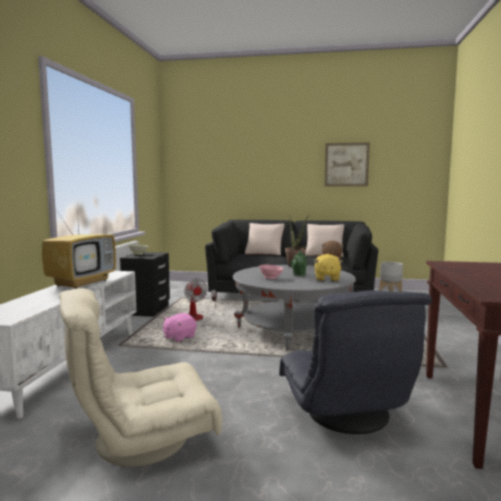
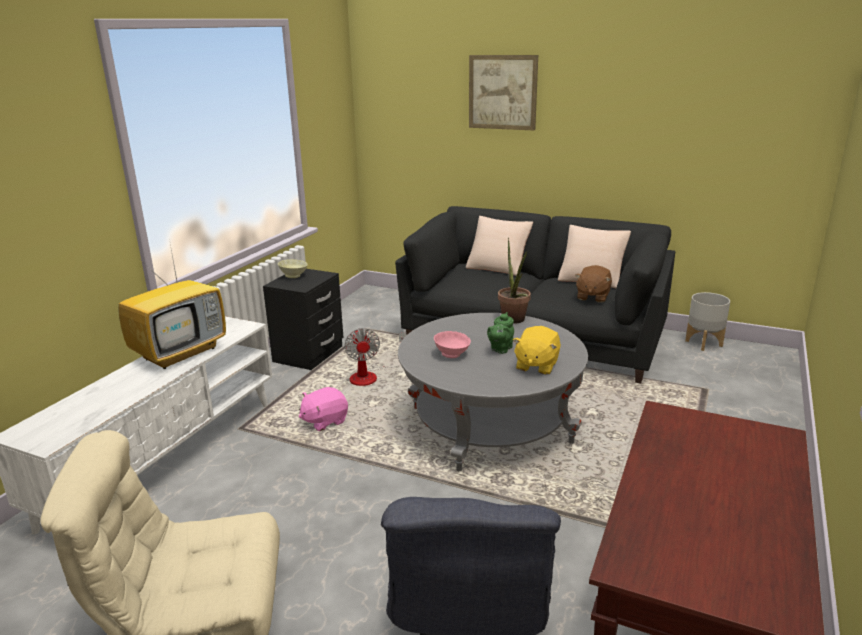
camera: 15 degrees right, 15 degrees up
picture [324,142,370,186] -> picture moved to [469,55,538,131]

